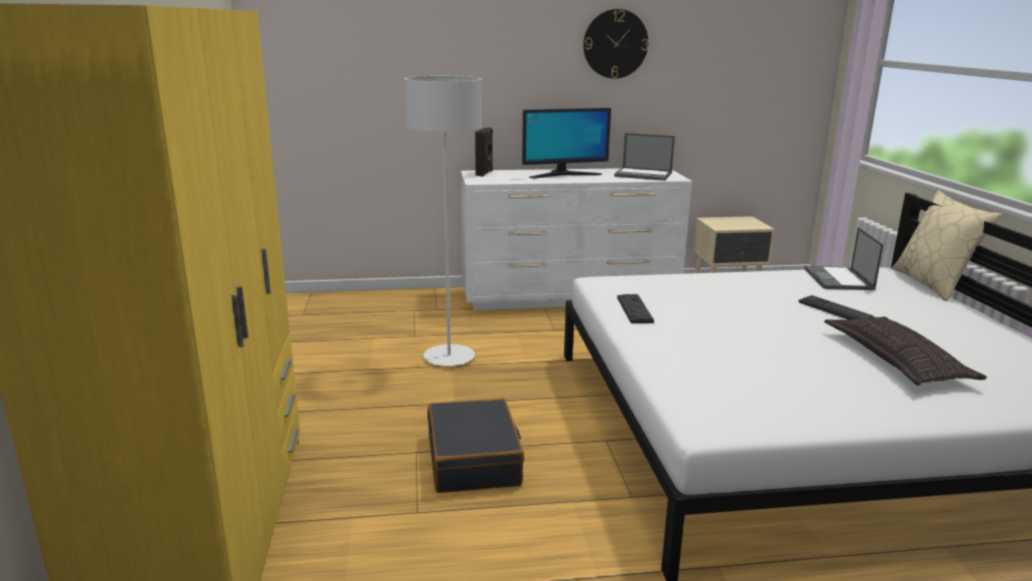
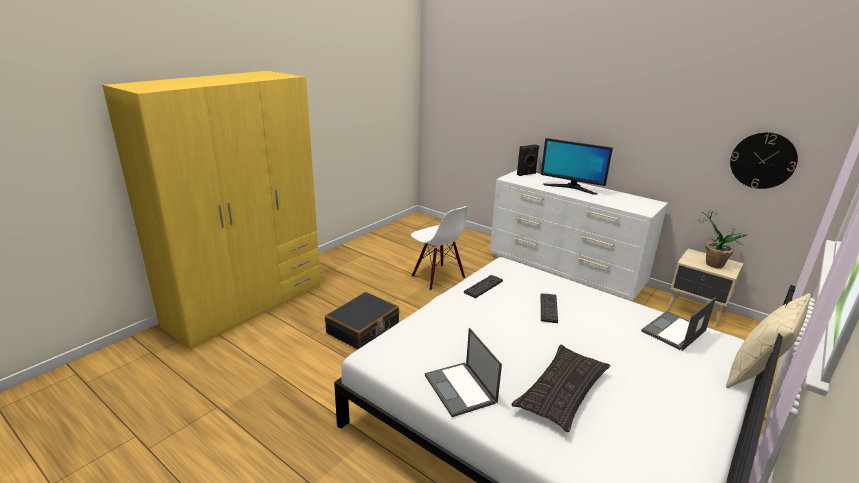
camera: 45 degrees right, 5 degrees up
grey floor lamp [405,76,482,366] -> white chair [411,206,468,291]
wall clock [583,9,648,79] -> wall clock moved to [730,132,798,189]
laptop [614,133,675,181] -> laptop moved to [425,328,502,417]
keyboard [799,295,874,320] -> keyboard moved to [541,293,558,323]
none -> potted plant [698,209,747,268]

